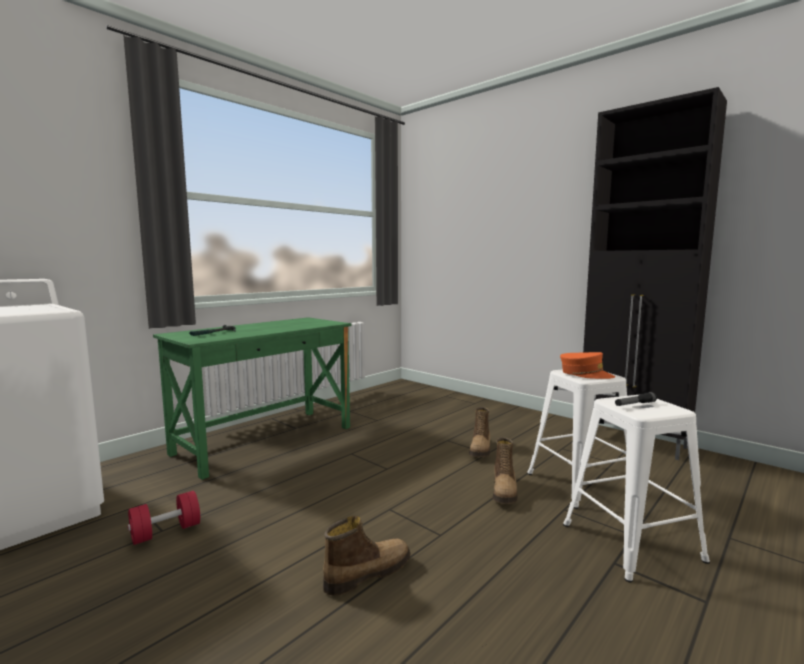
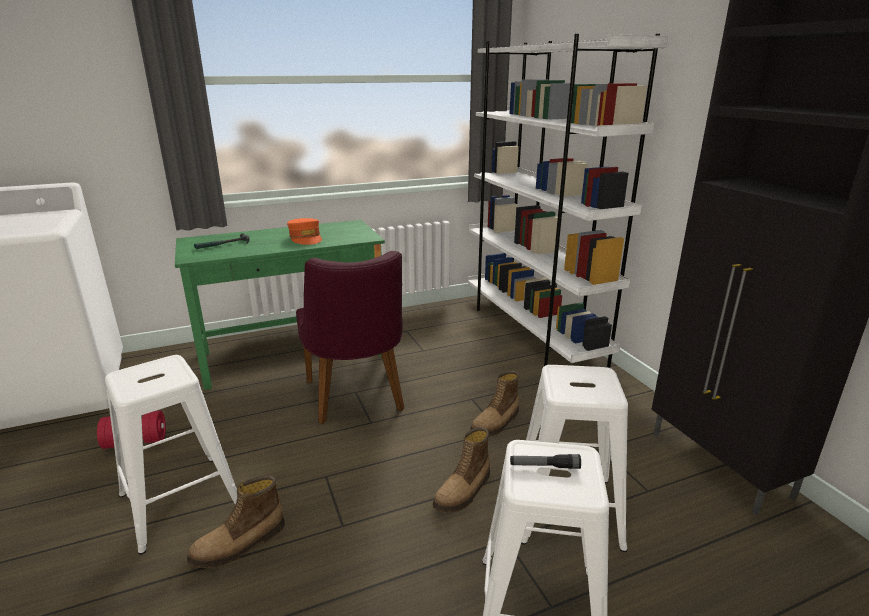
camera: 25 degrees right, 15 degrees up
boot [323,516,411,596] -> boot turned 150 degrees clockwise [187,475,285,568]
orange cap [560,352,615,379] -> orange cap moved to [287,218,322,245]
none -> white stool [105,355,237,555]
none -> purple chair [296,251,404,424]
none -> white bookcase [467,34,668,367]

